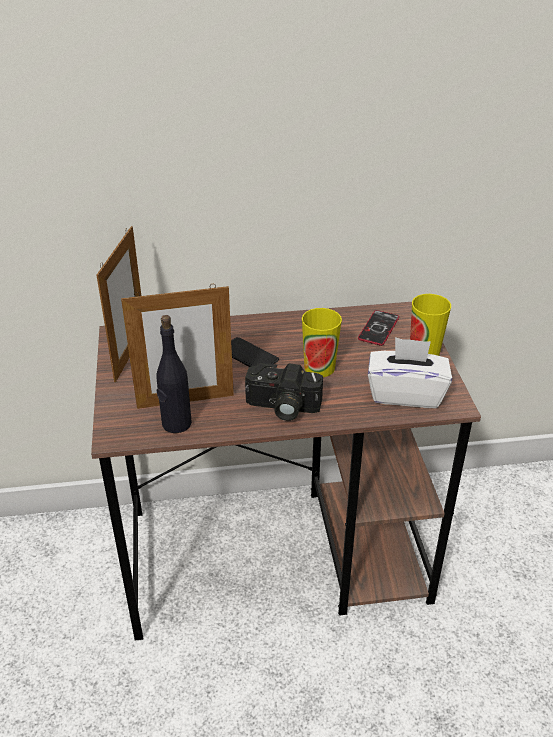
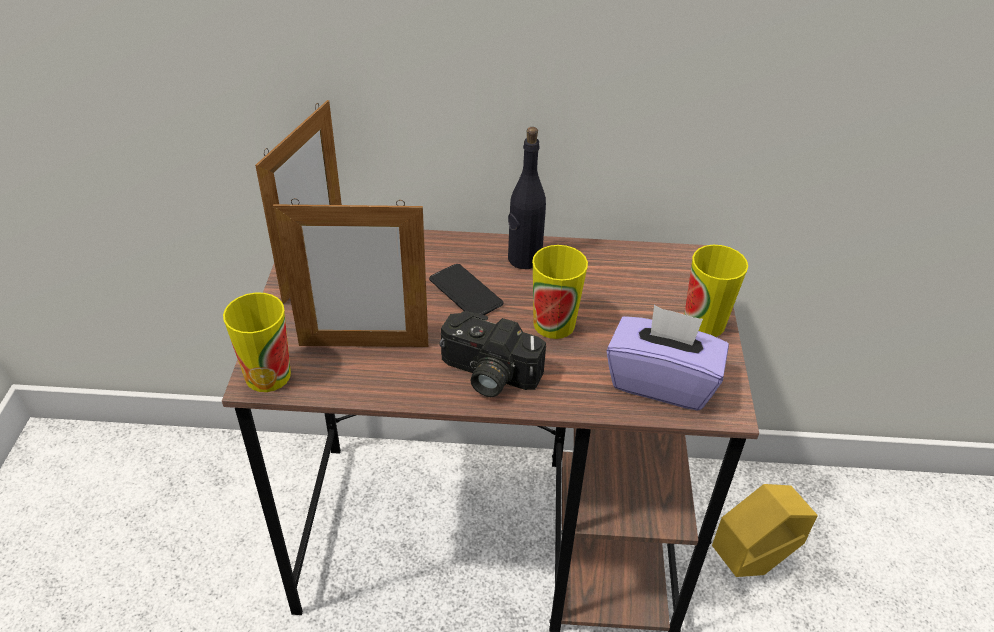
camera: 10 degrees right, 5 degrees up
black bottle [156,315,192,433] -> black bottle moved to [508,127,546,269]
phone [358,310,399,346] -> none
white tissue box [368,337,452,408] -> purple tissue box [606,305,729,411]
none -> cup [223,292,291,392]
none -> yellow planter [712,484,818,577]

